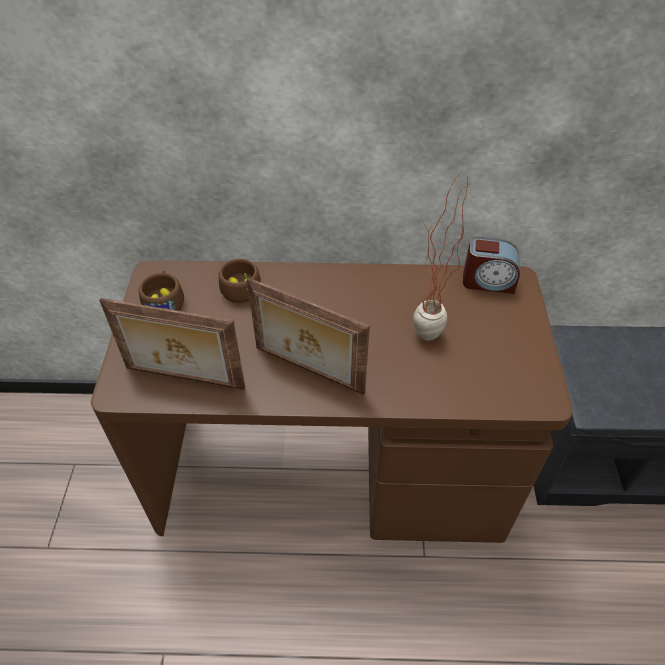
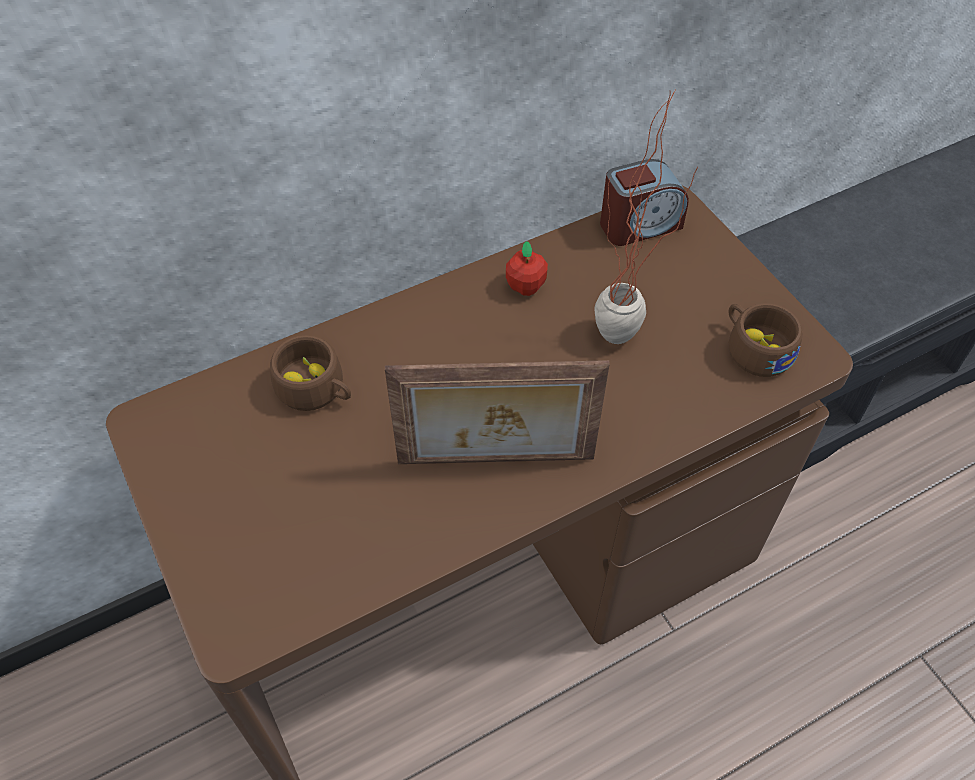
camera: 30 degrees left, 5 degrees up
picture frame [99,298,245,390] -> none
brown cup [139,271,184,311] -> brown cup moved to [728,303,803,377]
none -> apple [506,241,548,296]

